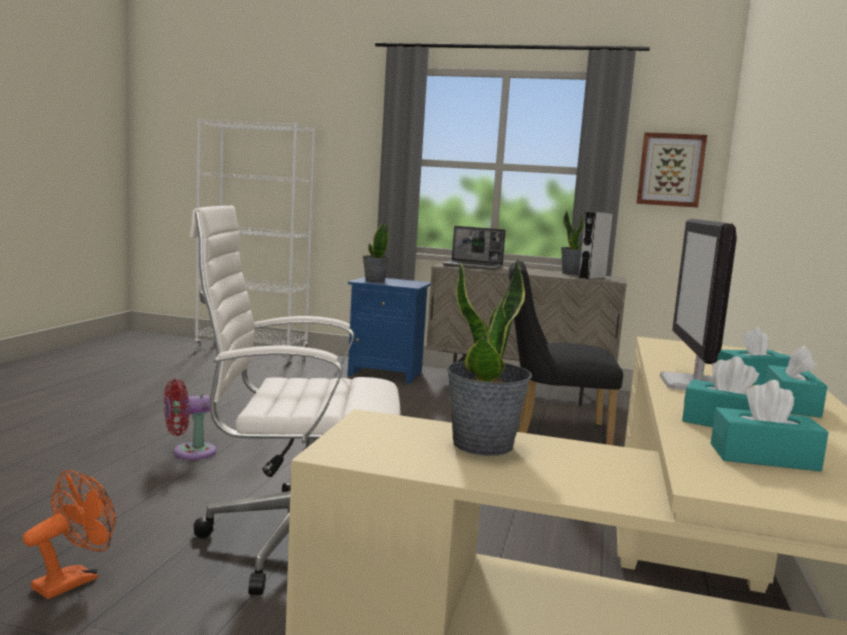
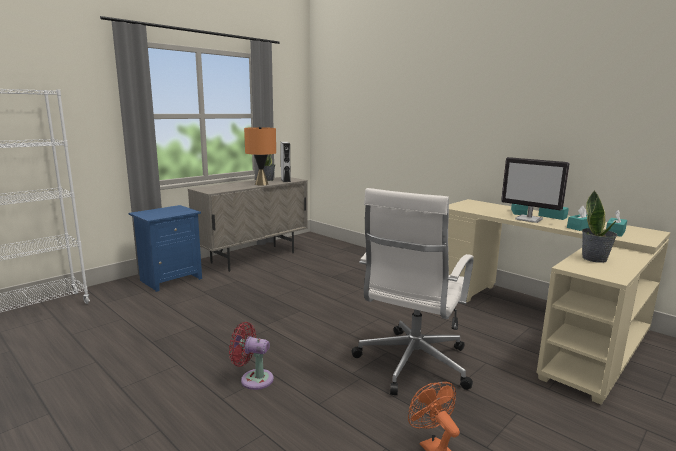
camera: 60 degrees left, 5 degrees up
red fan [164,379,216,460] -> red fan turned 105 degrees clockwise [229,322,274,390]
potted plant [363,222,390,282] -> none
laptop [442,226,506,270] -> none
black chair [509,261,623,445] -> none
picture [636,132,707,208] -> none
none -> orange table lamp [244,126,276,185]

